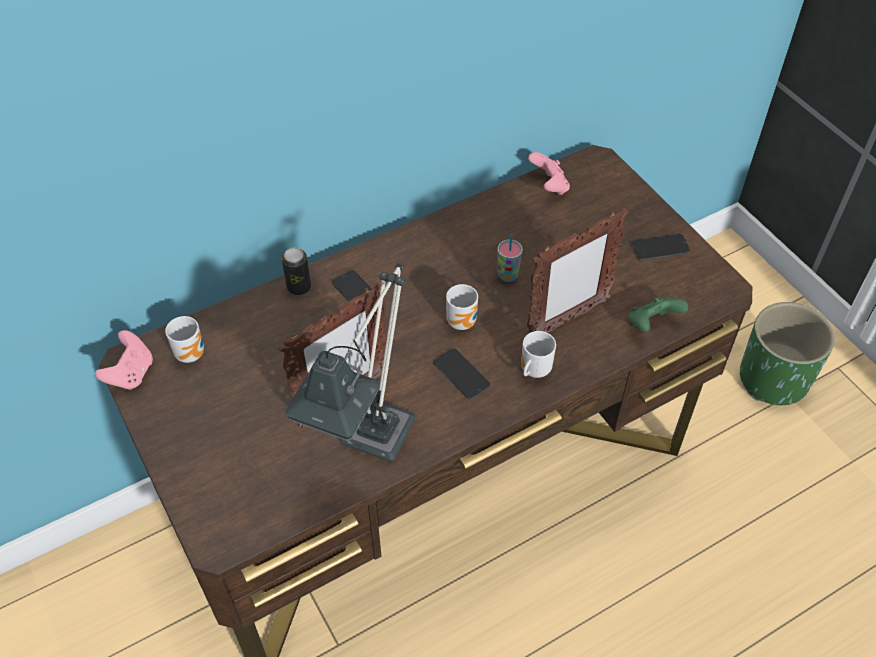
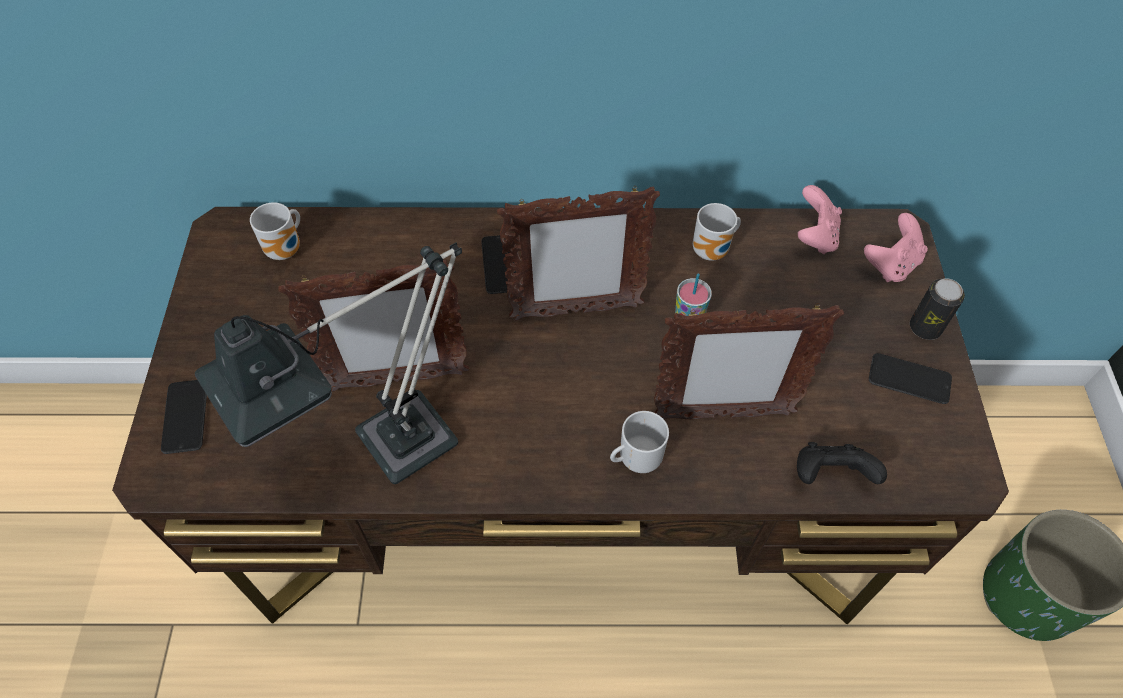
camera: 30 degrees right, 5 degrees up
pink game controller [95,330,153,390] -> pink game controller moved to [864,213,928,282]
can [282,248,311,295] -> can moved to [910,278,965,340]
phone [433,349,491,400] -> phone moved to [161,380,207,454]
mug [446,284,478,330] -> mug moved to [693,203,741,261]
green game controller [628,297,689,332] -> black game controller [797,442,887,484]
none -> picture frame [497,186,660,321]

